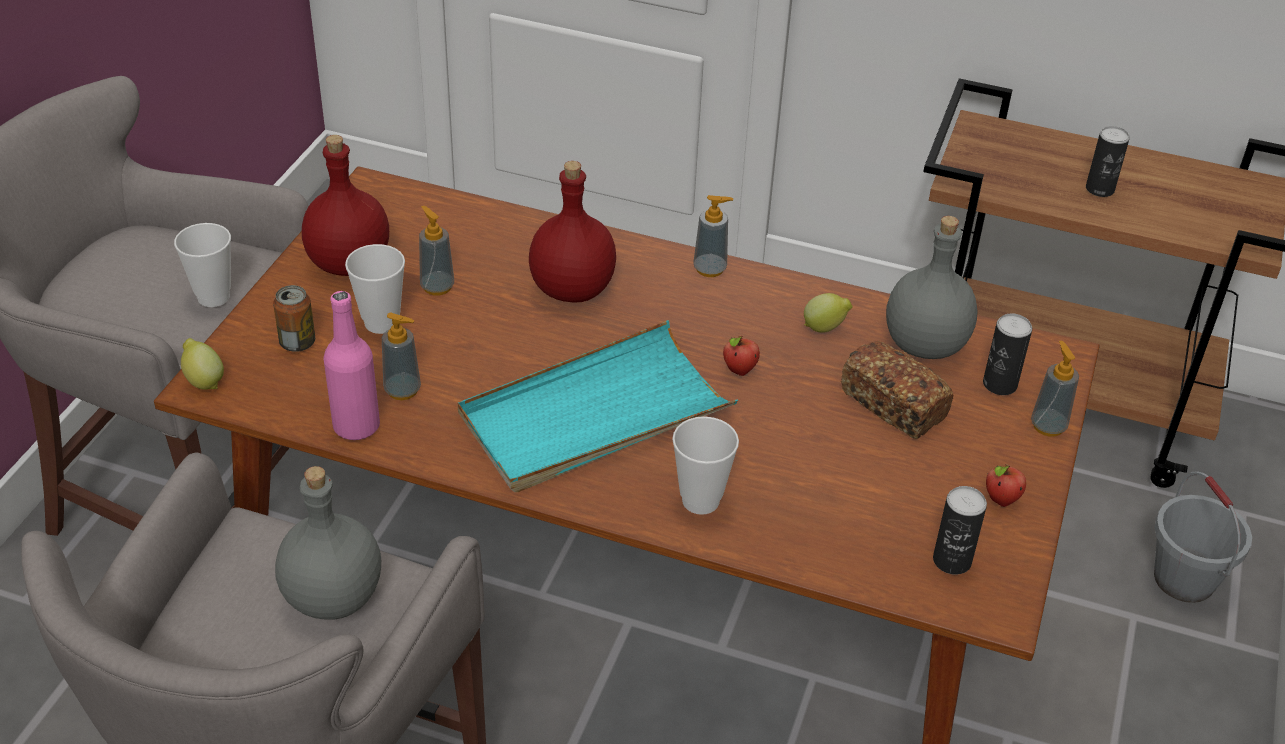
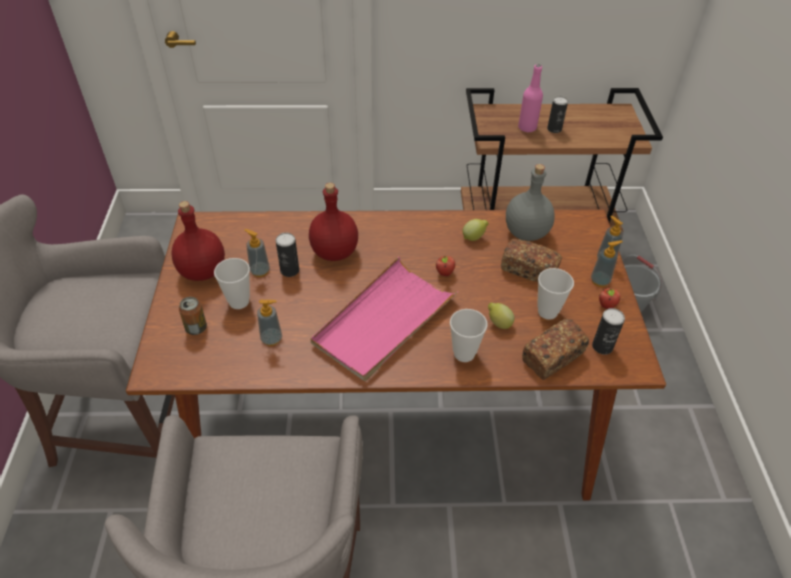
camera: 20 degrees left, 5 degrees up
cup [174,223,231,307] -> cup moved to [537,268,574,320]
lemon [181,338,224,390] -> lemon moved to [488,303,514,329]
grey bottle [275,466,381,619] -> none
pink bottle [324,291,380,440] -> pink bottle moved to [518,64,543,132]
turquoise tray [458,320,738,492] -> pink tray [311,257,458,381]
soap dispenser [693,195,733,277] -> soap dispenser moved to [591,240,623,287]
can [983,314,1032,395] -> can moved to [276,233,299,277]
none -> bread [522,319,589,380]

